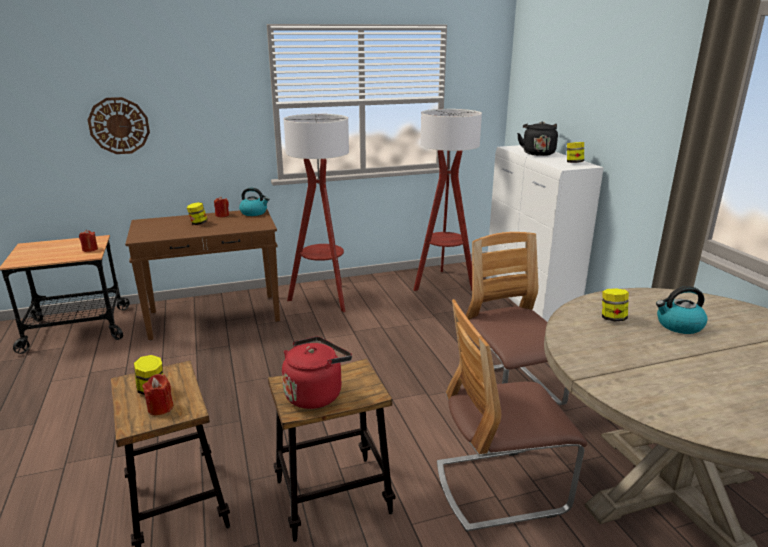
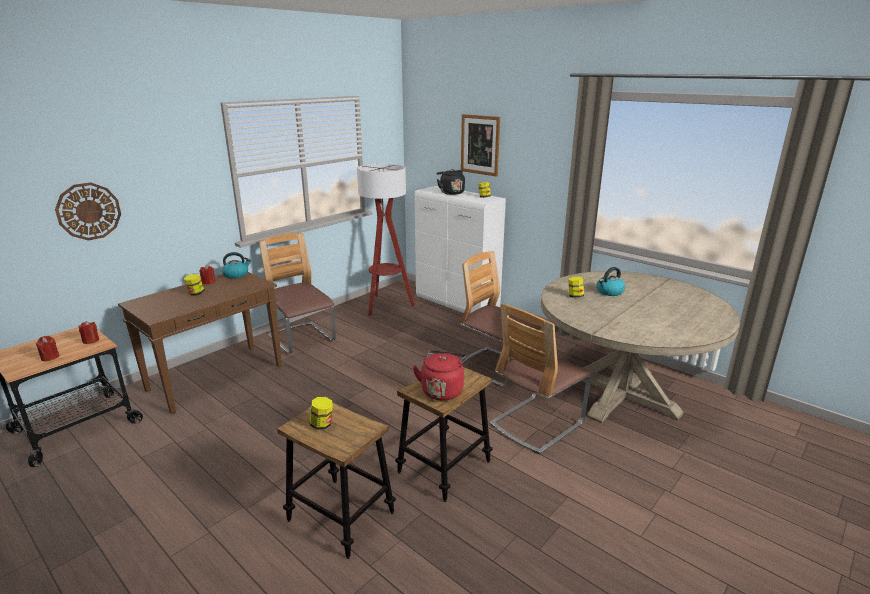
camera: 30 degrees left, 0 degrees up
red candle [142,374,173,415] -> red candle moved to [35,336,59,361]
floor lamp [284,114,349,312] -> chair [259,233,336,354]
none -> picture [461,114,500,177]

